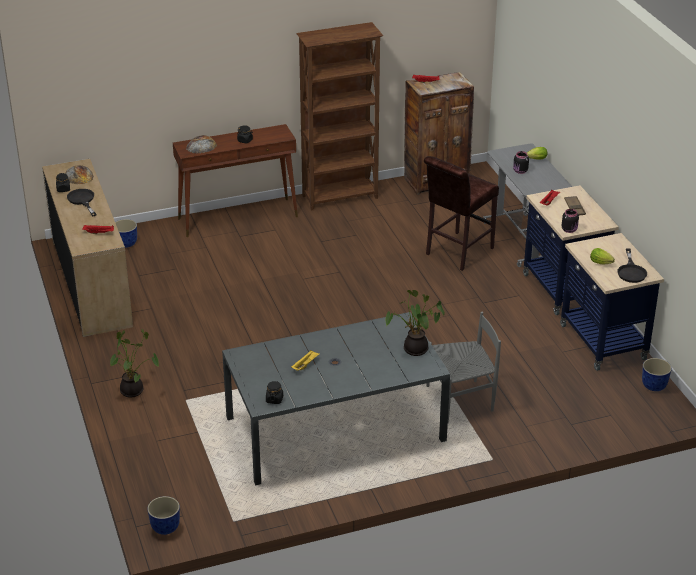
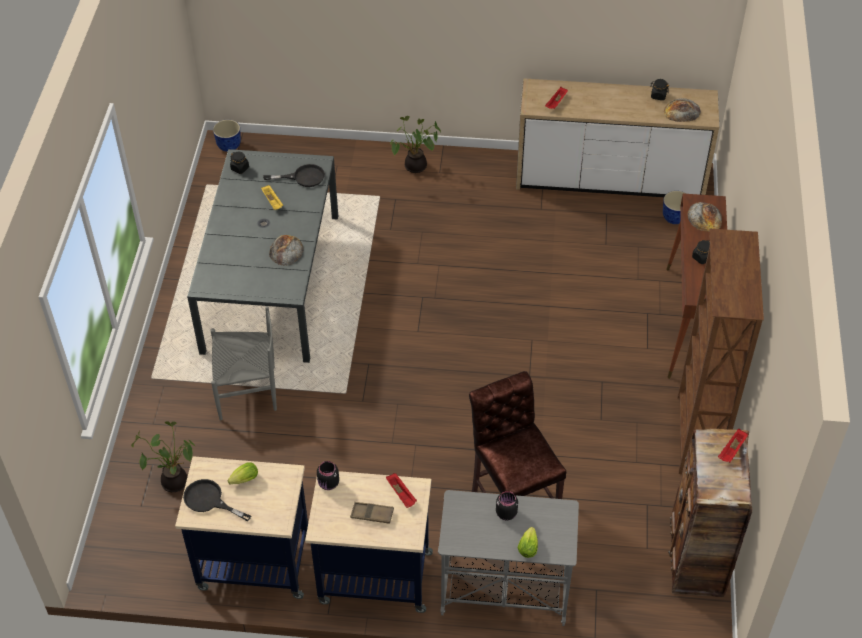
camera: 115 degrees right, 15 degrees up
black frying pan [67,189,97,216] -> black frying pan moved to [263,164,325,187]
potted plant [385,290,445,356] -> potted plant moved to [131,421,195,492]
grey chair [427,312,501,423] -> grey chair turned 105 degrees counterclockwise [211,306,277,421]
planter [642,358,672,391] -> none
none -> bread [269,235,303,266]

